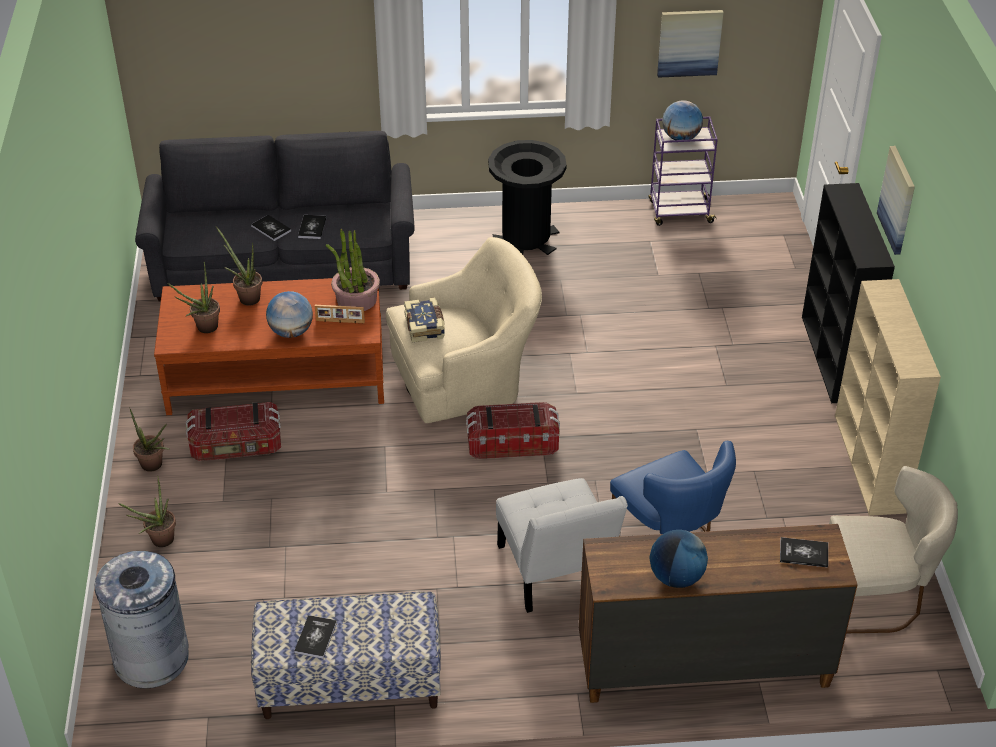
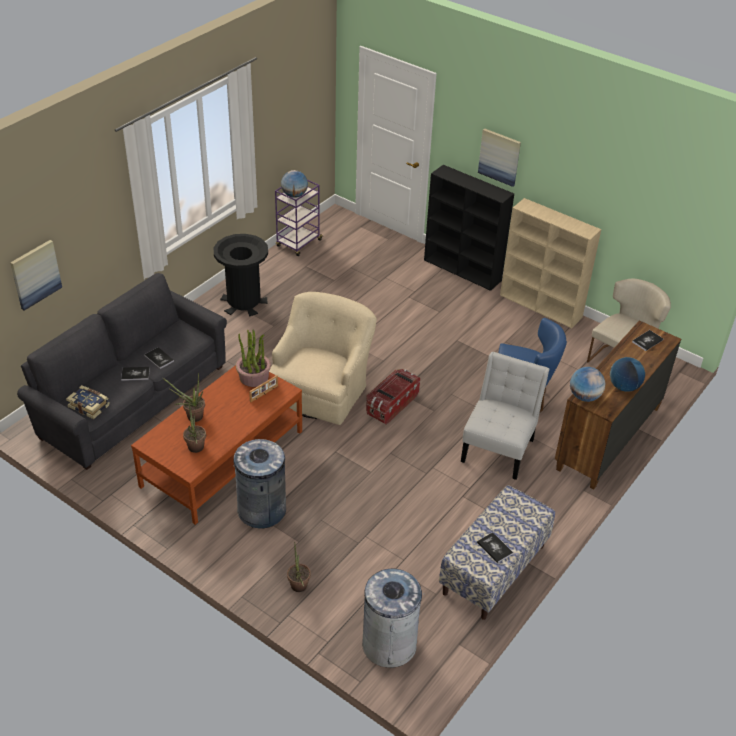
camera: 50 degrees left, 0 degrees up
potted plant [129,407,169,472] -> none
storage box [186,402,281,461] -> grey trash can [233,439,286,528]
globe [266,291,313,338] -> globe moved to [570,367,605,402]
book [404,298,445,342] -> book moved to [66,385,110,419]
white chair [496,478,628,613] -> white chair turned 90 degrees counterclockwise [461,352,550,480]
picture [657,10,724,78] -> picture moved to [10,240,62,311]

